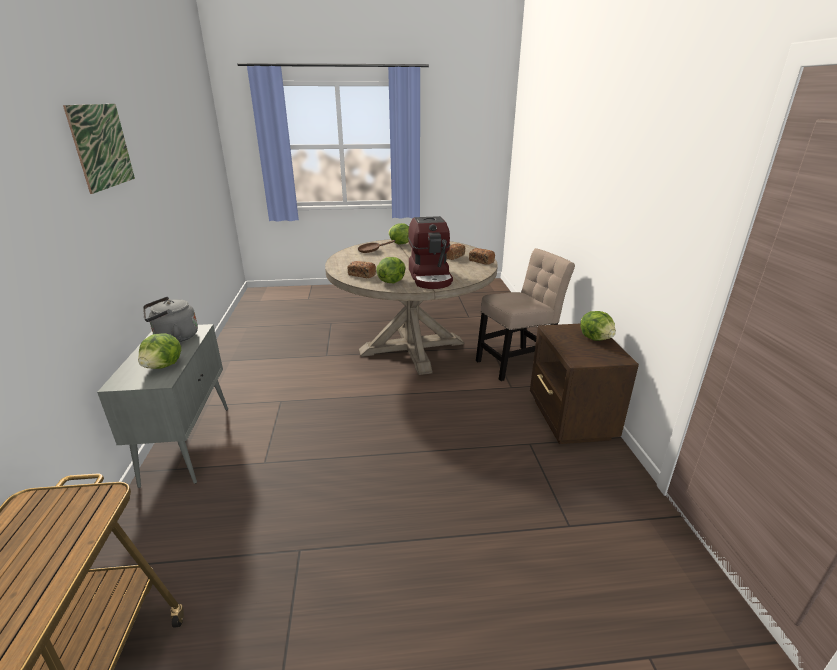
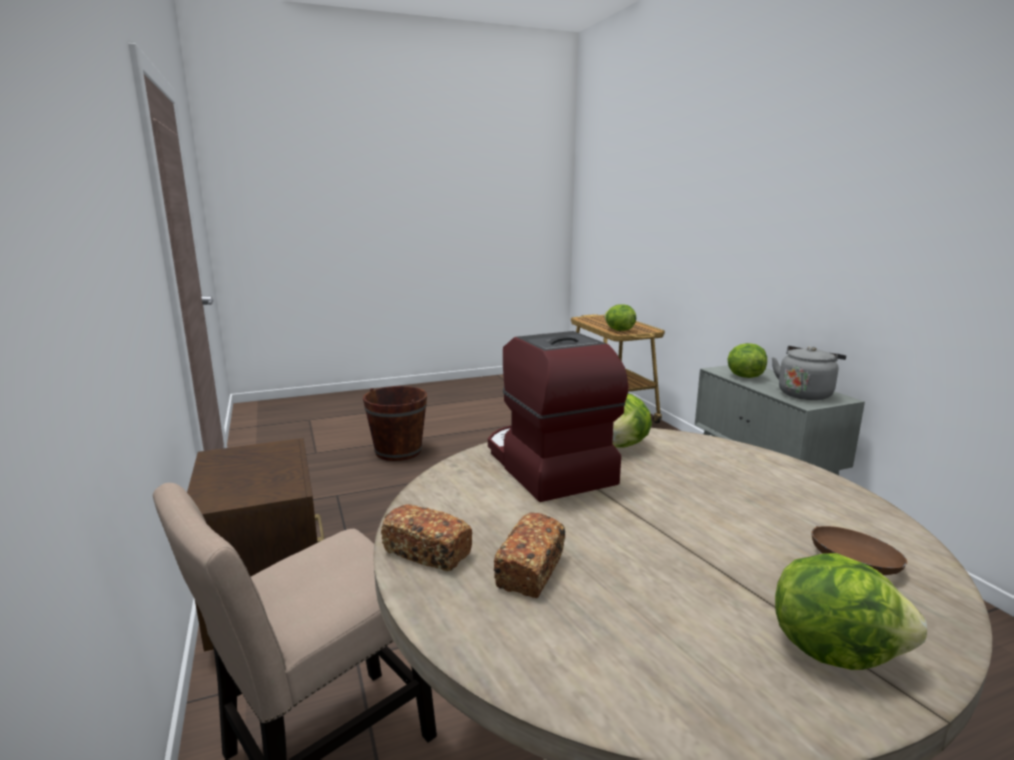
camera: 165 degrees right, 10 degrees down
picture [63,104,135,194] -> none
bread [347,261,376,278] -> none
lettuce [580,311,616,341] -> lettuce moved to [604,304,636,331]
none -> brown bucket [363,386,427,461]

